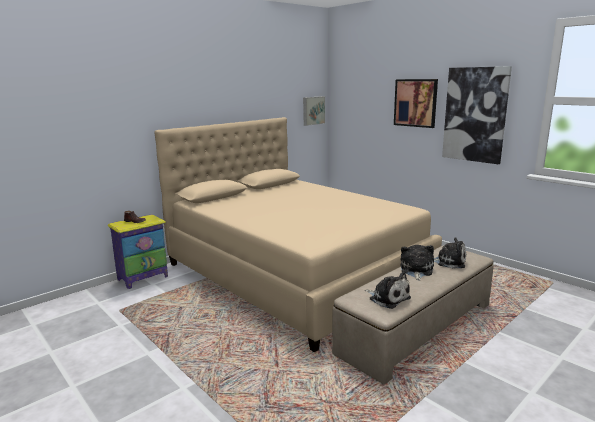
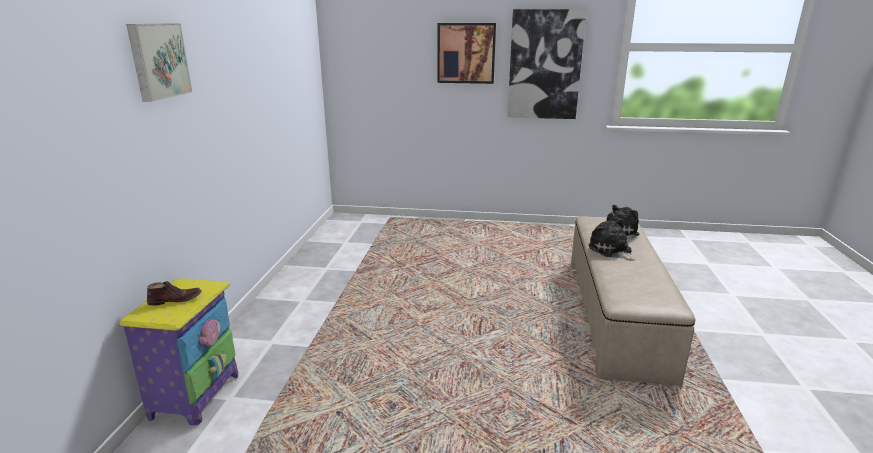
camera: 40 degrees left, 5 degrees up
beige bed [154,117,442,352] -> none
picture [303,96,325,126] -> picture moved to [126,23,192,102]
plush toy [365,272,411,309] -> none

